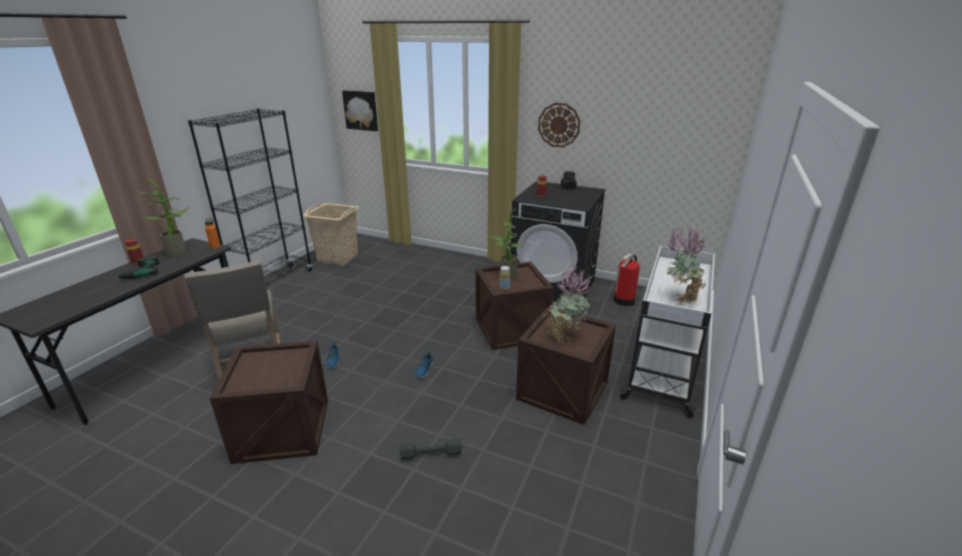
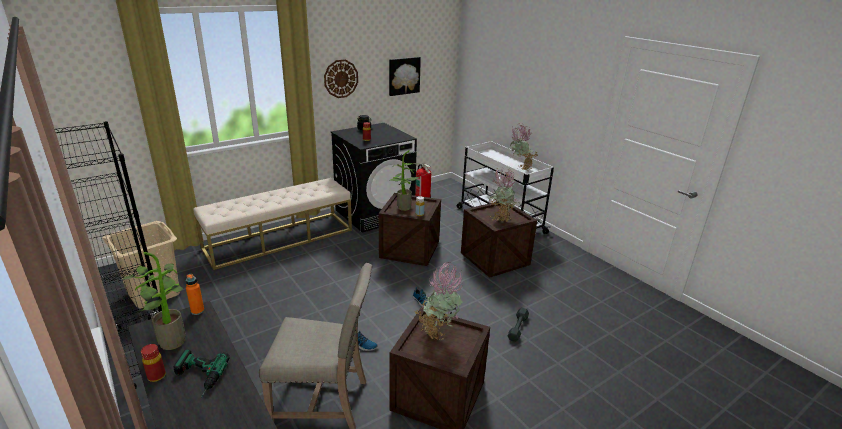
camera: 60 degrees left, 0 degrees up
picture [342,90,378,131] -> picture moved to [389,57,421,96]
none -> beige bench [193,178,352,270]
none -> potted plant [414,262,463,340]

